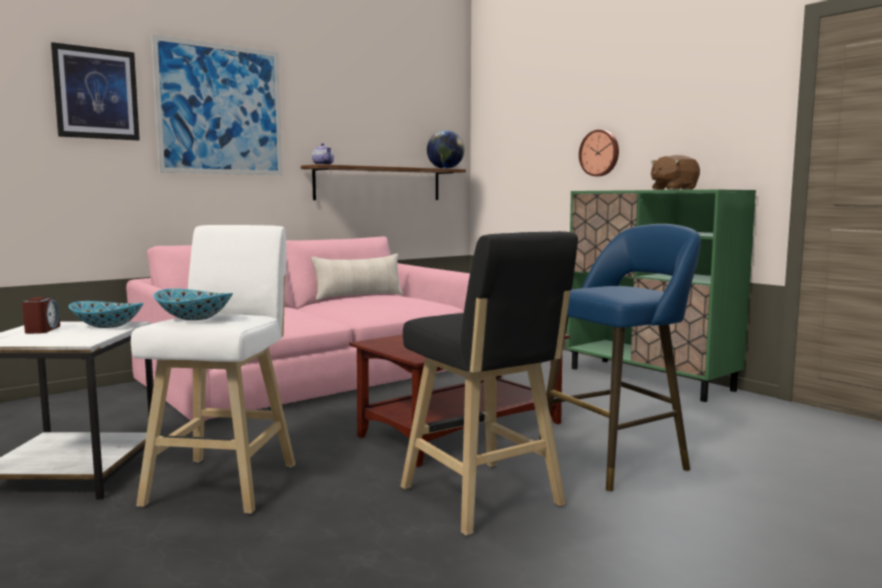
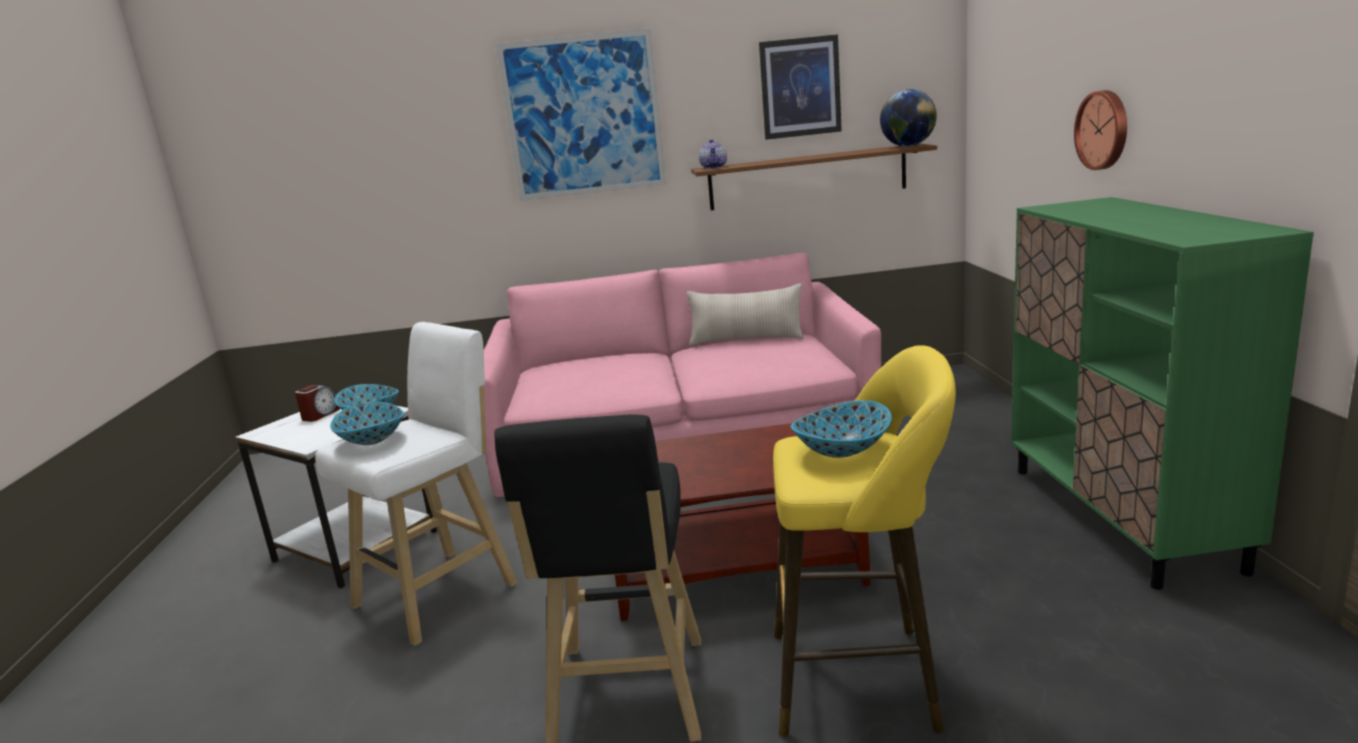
camera: 35 degrees right, 10 degrees up
picture [51,42,140,141] -> picture moved to [759,34,842,140]
blue stool [539,224,701,491] -> yellow stool [773,345,956,737]
brown plush toy [651,155,700,190] -> none
none -> bowl [791,400,892,458]

